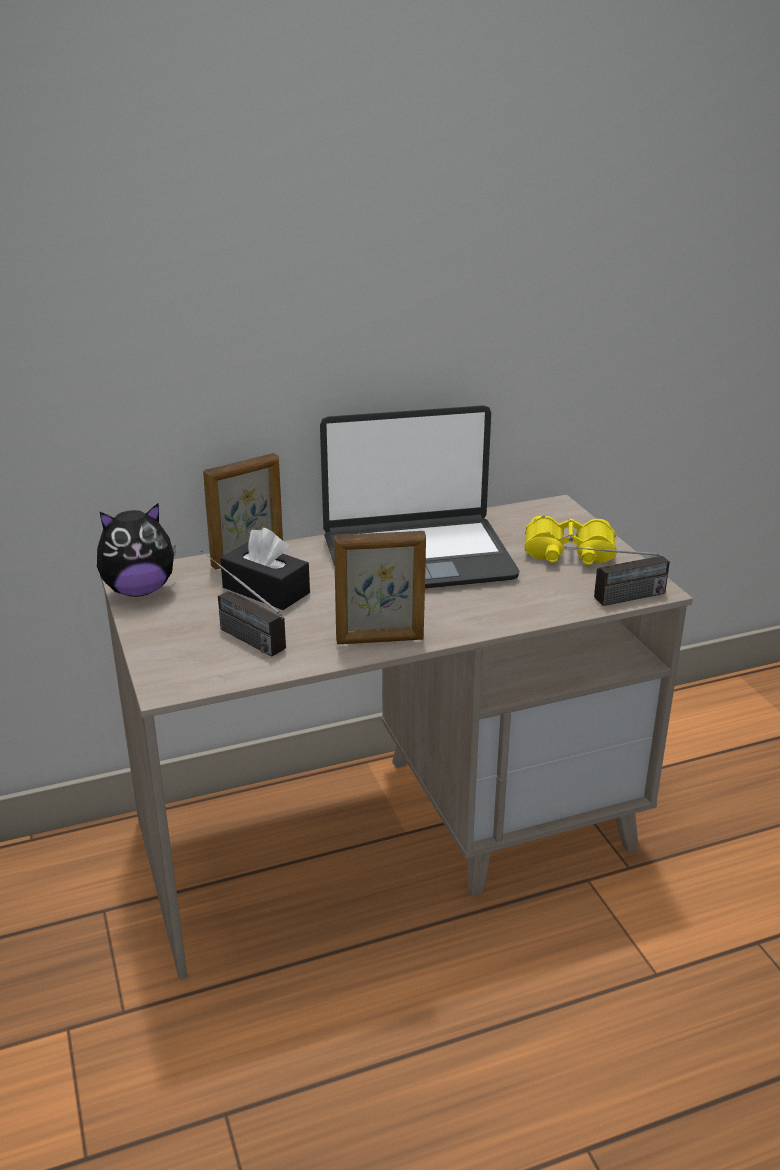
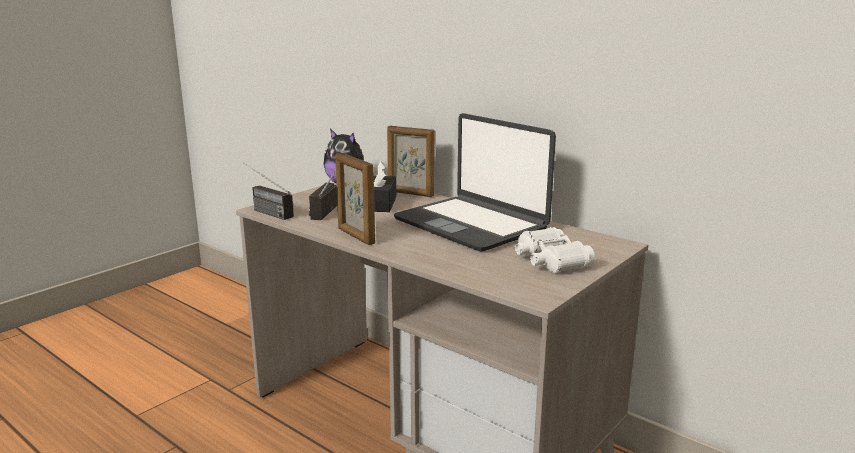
camera: 60 degrees right, 10 degrees down
yellow binoculars [524,516,617,565] -> white binoculars [515,227,595,273]
radio [565,546,670,606] -> radio moved to [243,163,294,220]

